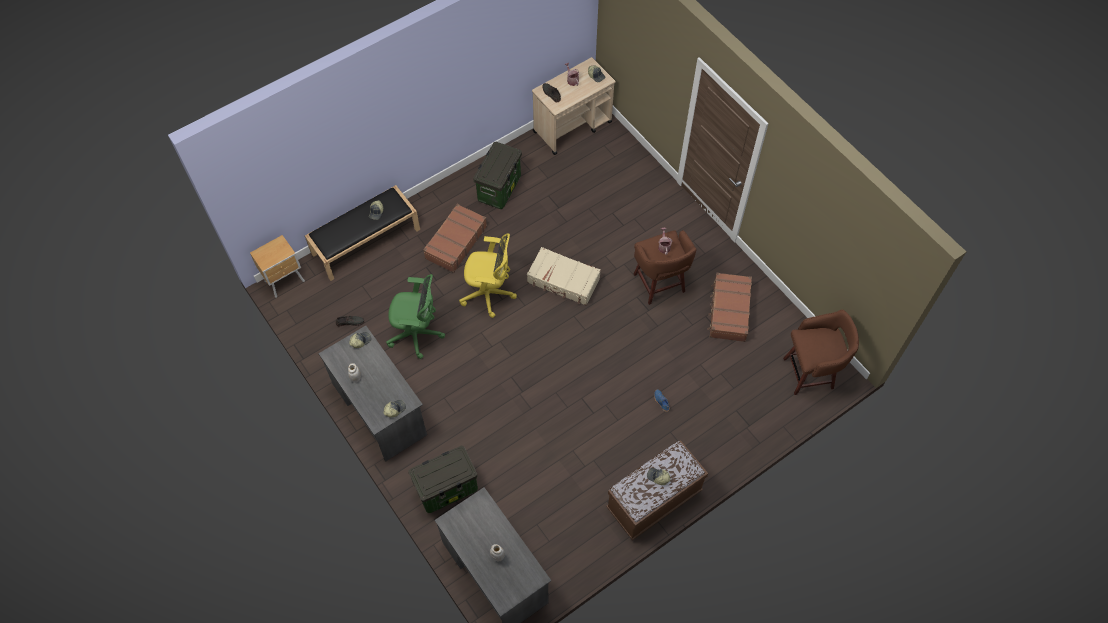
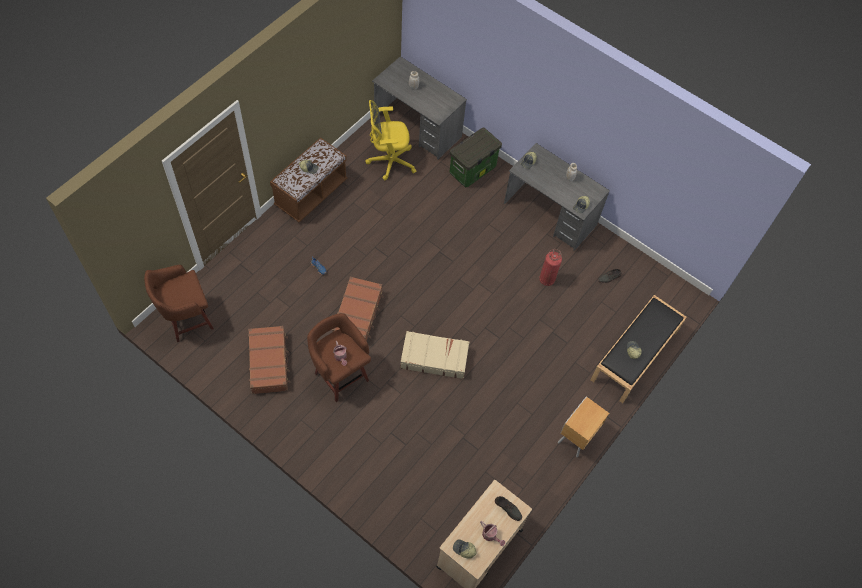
camera: 160 degrees right, 0 degrees up
brown nightstand [250,235,305,298] -> brown nightstand moved to [558,397,609,457]
green office chair [386,274,445,359] -> fire extinguisher [539,249,562,286]
brown suitcase [423,204,487,273] -> brown suitcase moved to [332,277,384,341]
yellow office chair [459,233,517,318] -> yellow office chair moved to [365,100,416,180]
storage box [473,142,522,209] -> none

